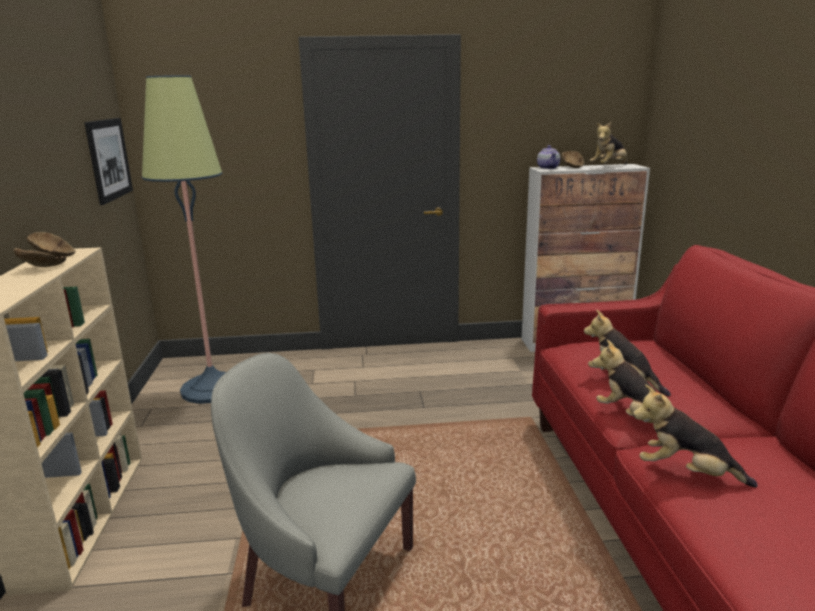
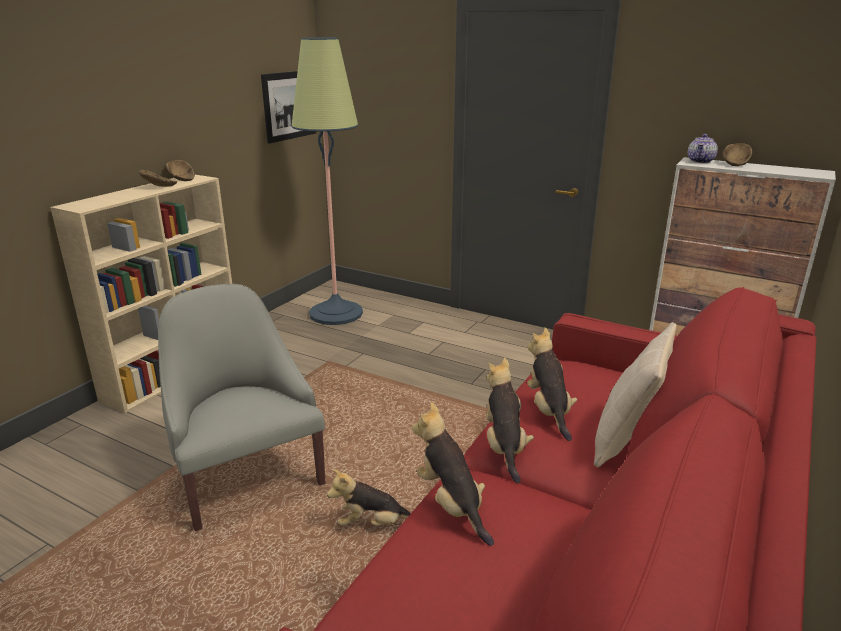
camera: 35 degrees right, 5 degrees up
plush toy [590,122,627,164] -> plush toy moved to [327,469,411,526]
none -> beige pillow [594,322,677,467]

